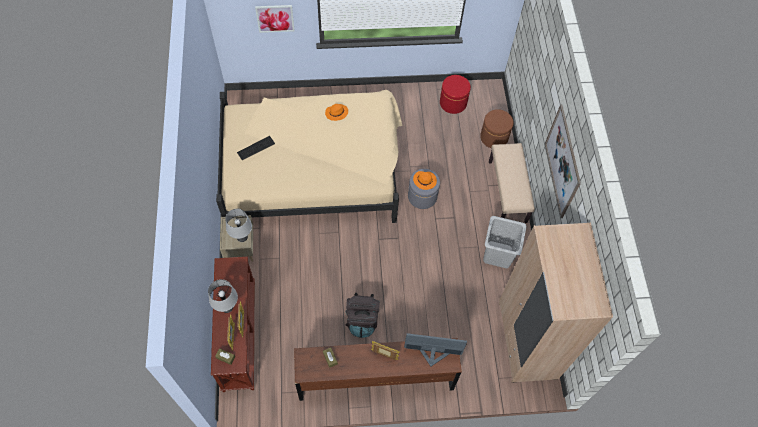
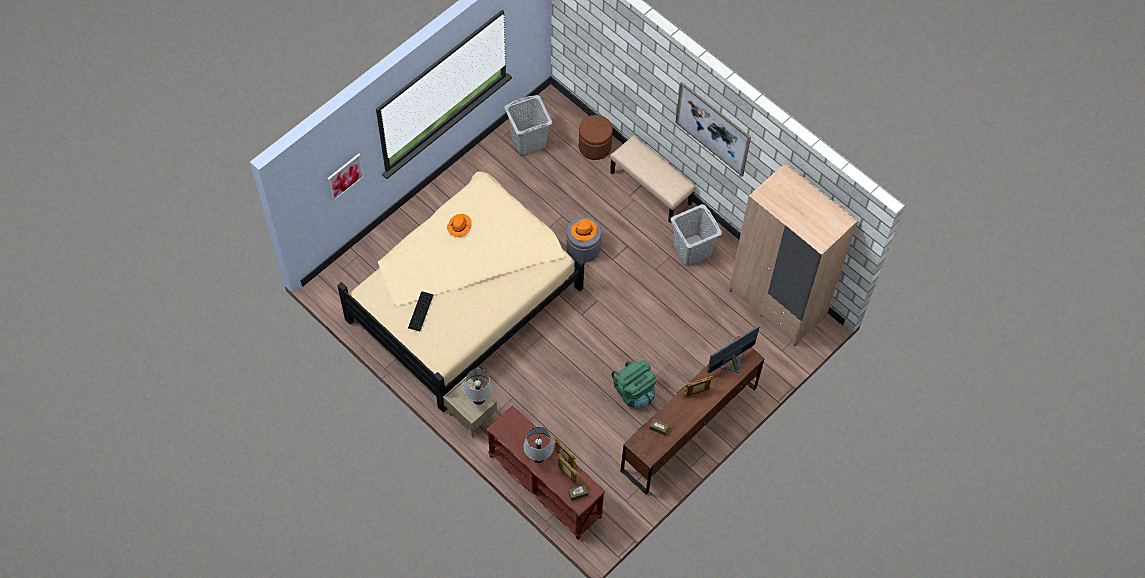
camera: 40 degrees left, 0 degrees up
black backpack [346,293,380,338] -> green backpack [612,360,656,409]
red ottoman [440,75,471,114] -> grey laundry basket [504,95,552,155]

